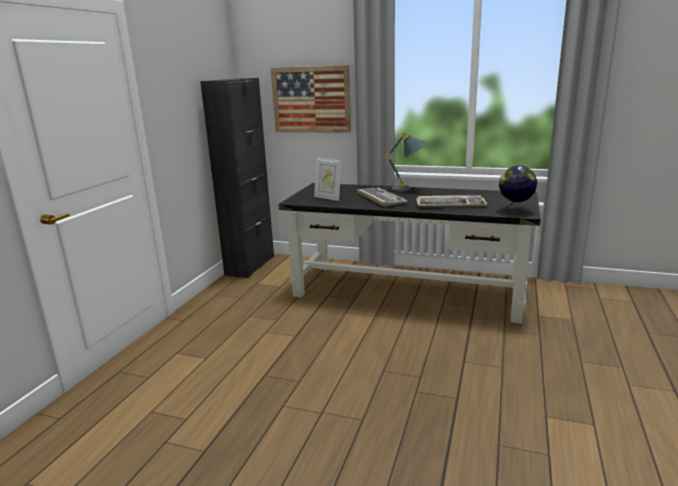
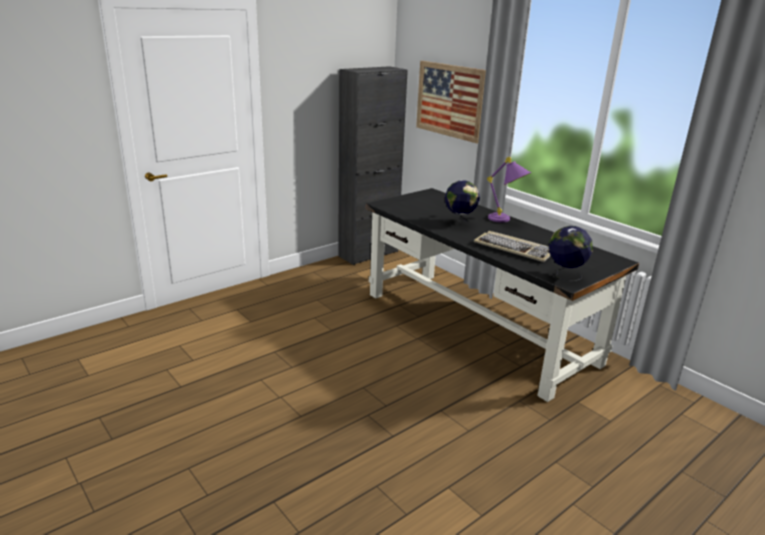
camera: 30 degrees right, 5 degrees up
picture frame [314,157,342,201] -> none
keyboard [357,188,408,207] -> globe [445,180,480,228]
grey table lamp [386,132,427,192] -> purple table lamp [487,157,532,223]

